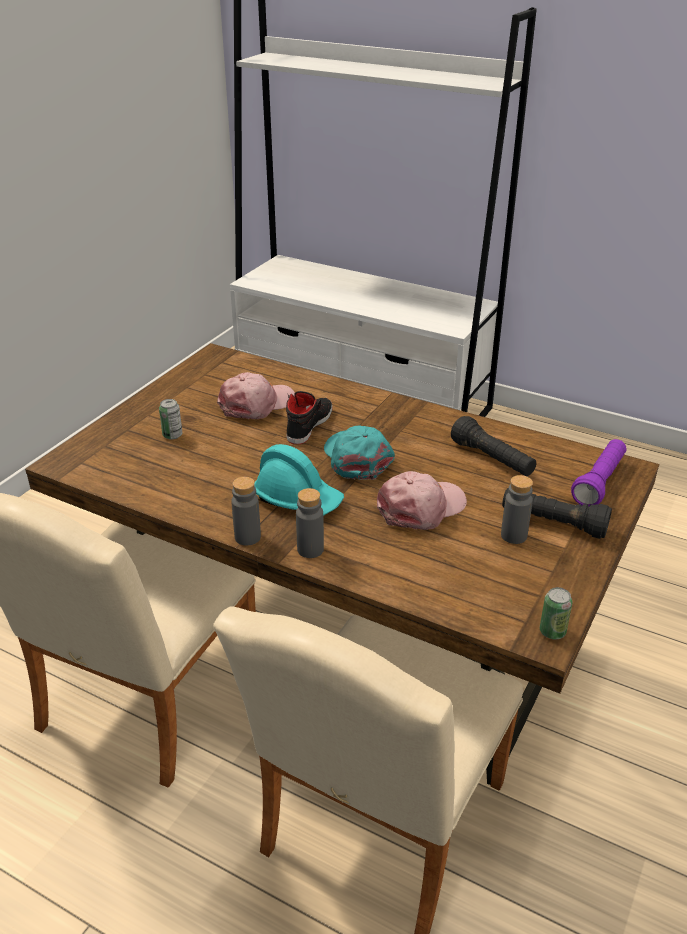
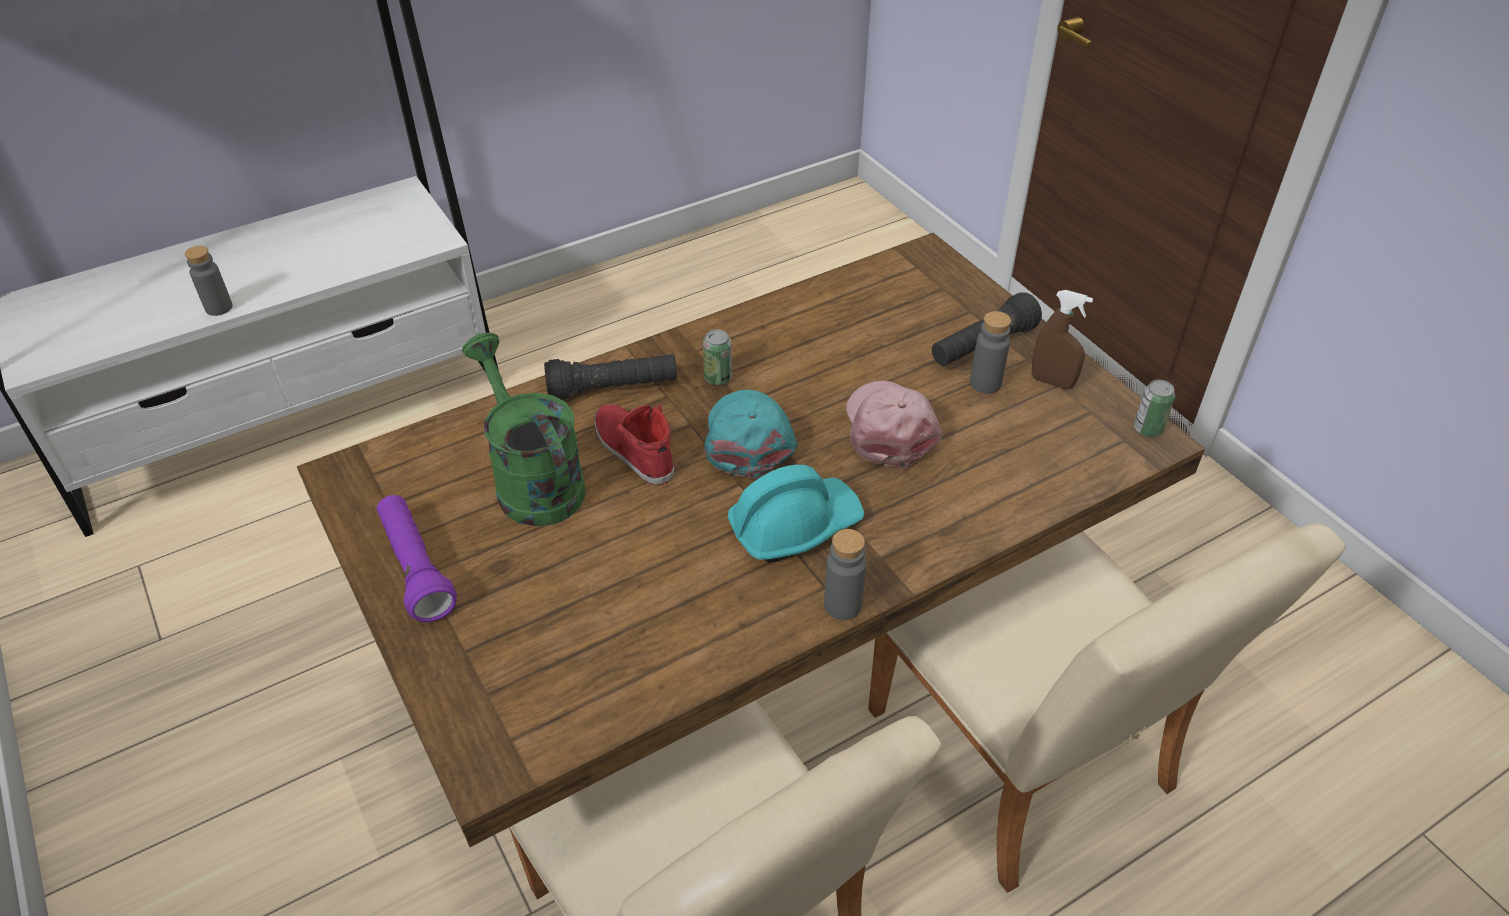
camera: 60 degrees left, 10 degrees up
can [159,399,182,440] -> can moved to [703,330,732,385]
pink cap [217,372,295,419] -> green watering can [462,333,586,526]
black shoe [286,391,333,444] -> red shoe [595,404,674,484]
grey bottle [296,488,324,558] -> grey bottle moved to [185,246,233,316]
turquoise cap [324,425,395,480] -> turquoise cap turned 75 degrees clockwise [704,390,798,479]
black flashlight [451,416,536,476] -> black flashlight moved to [544,354,677,400]
purple flashlight [571,439,626,507] -> purple flashlight moved to [377,495,457,622]
none -> brown spray bottle [1032,290,1093,389]

